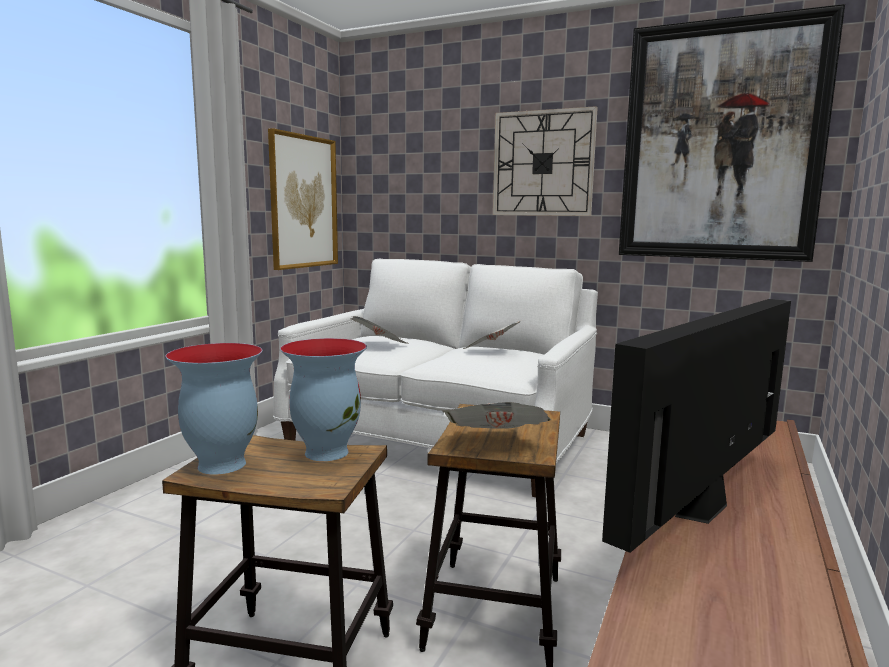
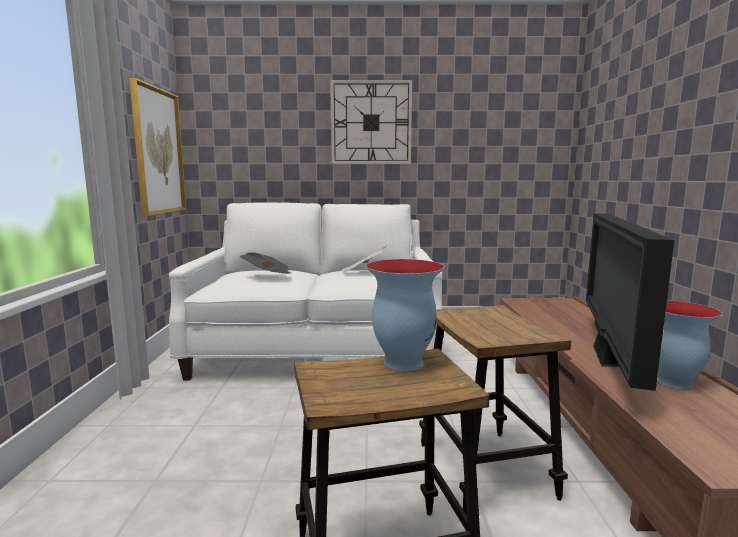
camera: 25 degrees left, 0 degrees up
vase [165,343,262,475] -> vase moved to [657,301,722,390]
newspaper [442,402,551,429] -> none
picture [619,4,845,262] -> none

